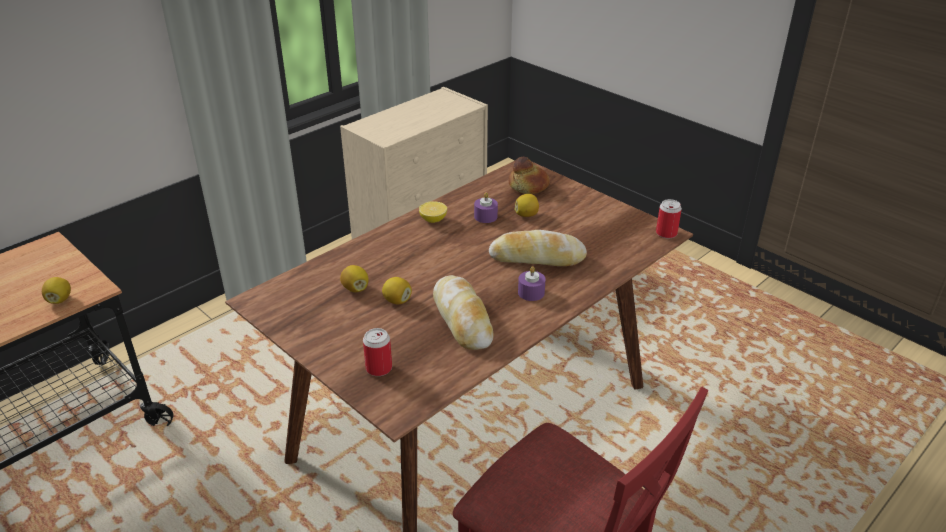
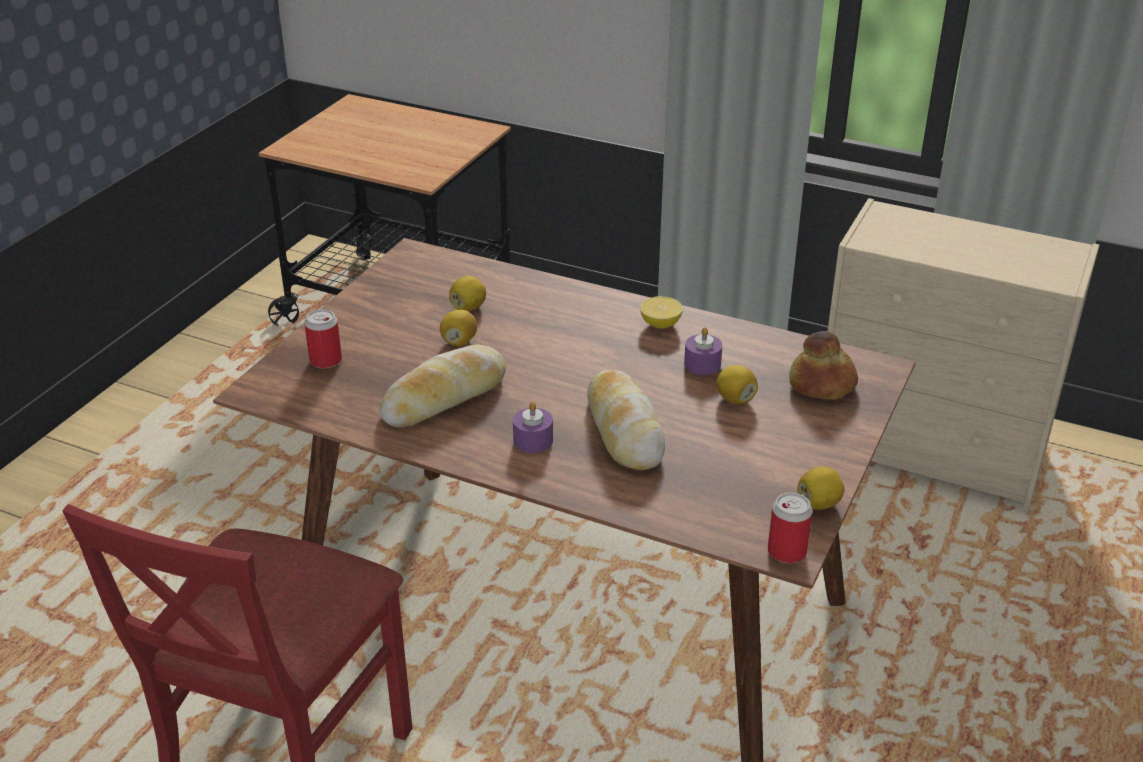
camera: 70 degrees right, 0 degrees up
lemon [42,277,71,304] -> lemon moved to [797,466,844,510]

